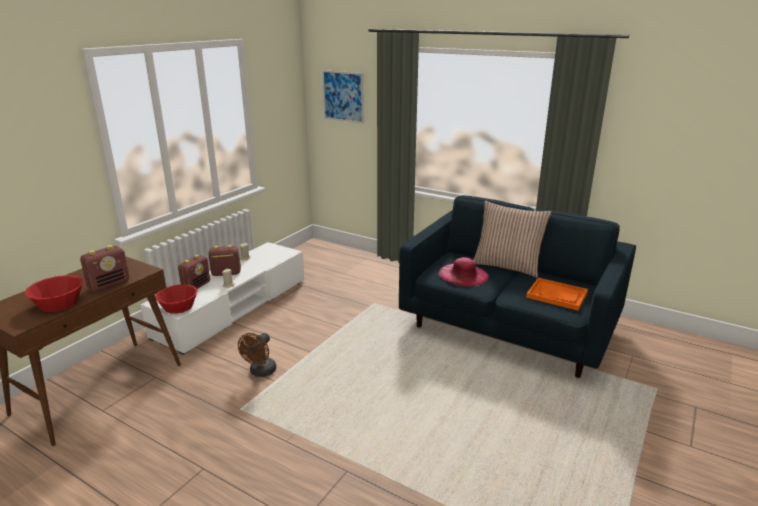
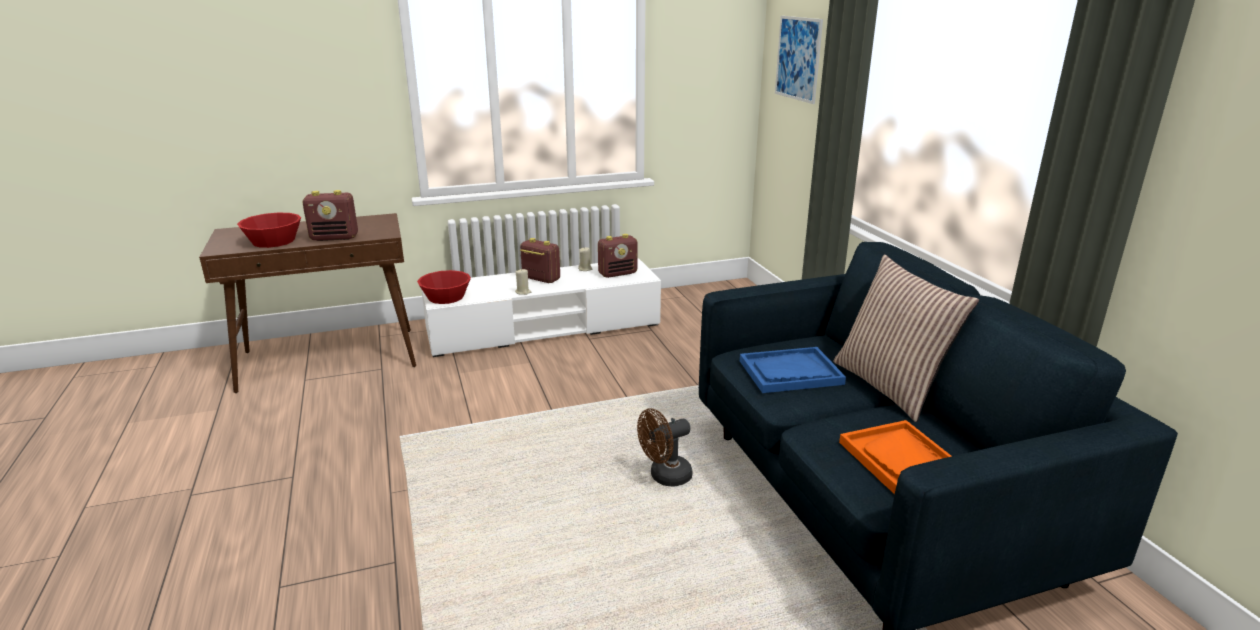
camera: 40 degrees right, 0 degrees up
radio [178,255,210,289] -> radio moved to [598,234,638,278]
brown fan [238,333,276,377] -> brown fan moved to [637,408,692,487]
pink hat [438,257,489,287] -> blue tray [740,347,846,393]

